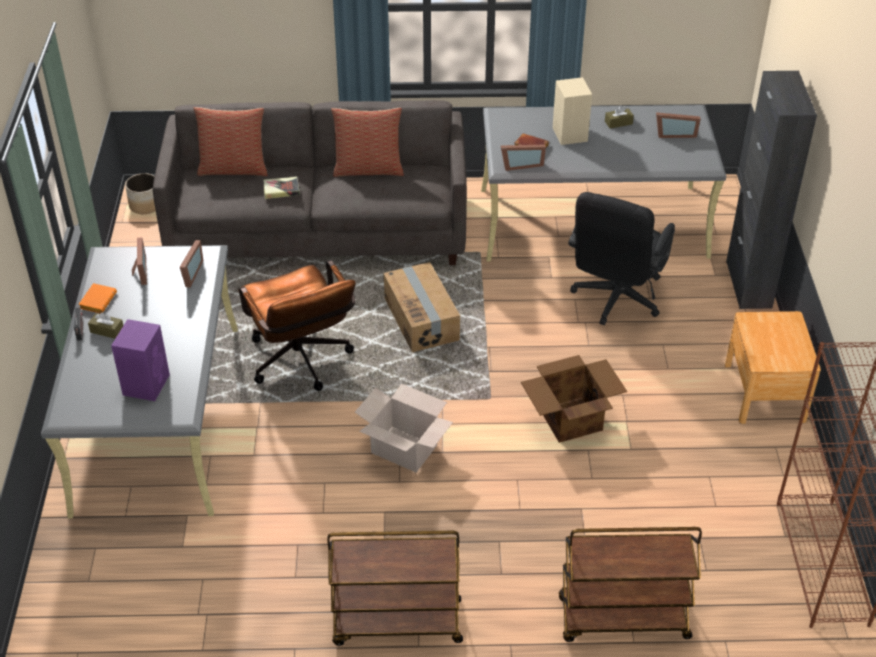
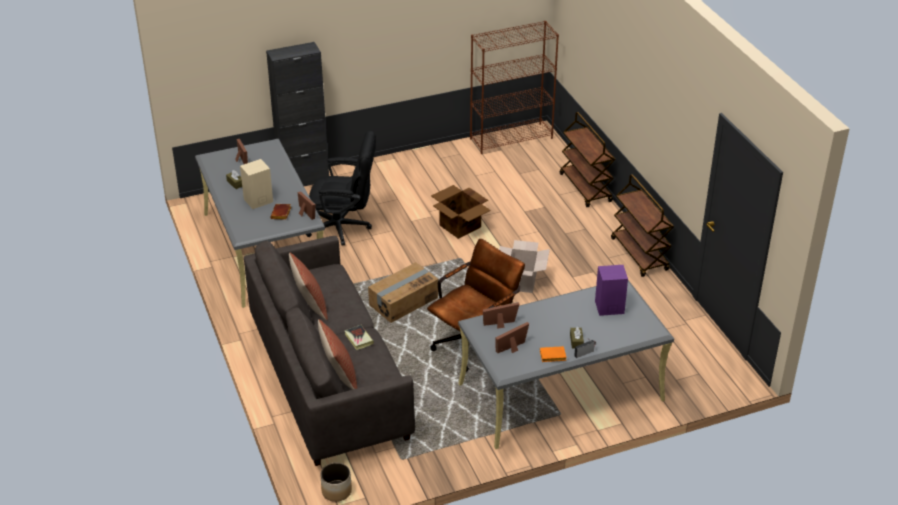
camera: 110 degrees left, 5 degrees down
brown nightstand [725,311,821,424] -> none

